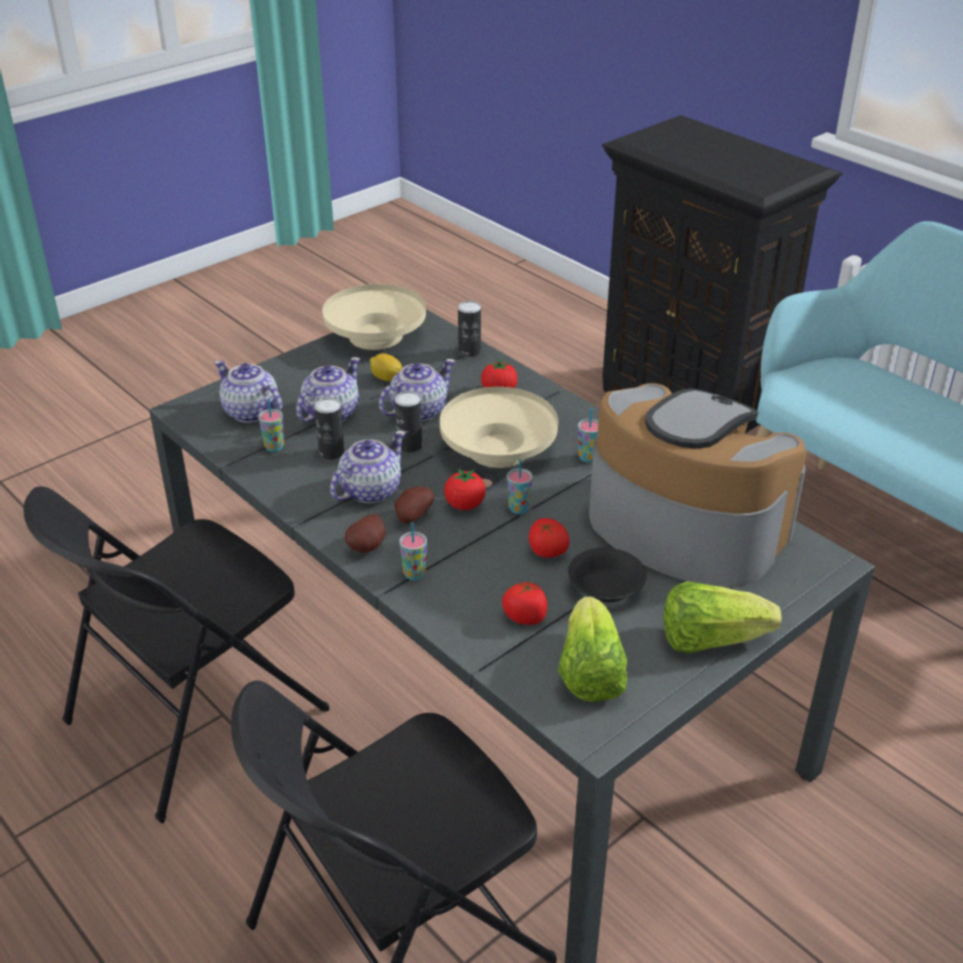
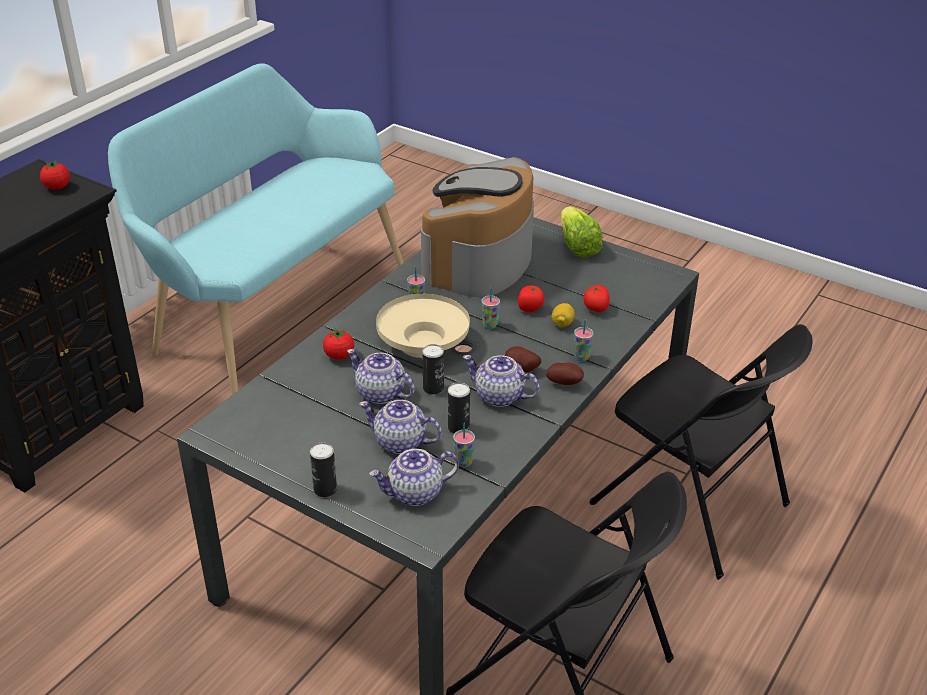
camera: 105 degrees left, 0 degrees up
teapot [214,360,282,423] -> teapot turned 45 degrees clockwise [369,449,459,506]
beige bowl [322,284,426,350] -> none
lemon [370,353,402,381] -> lemon moved to [552,303,575,327]
tomato [444,468,486,510] -> tomato moved to [40,160,70,190]
can [458,301,481,357] -> can moved to [310,443,337,497]
lettuce [558,597,628,702] -> none
black bowl [568,548,647,603] -> none

